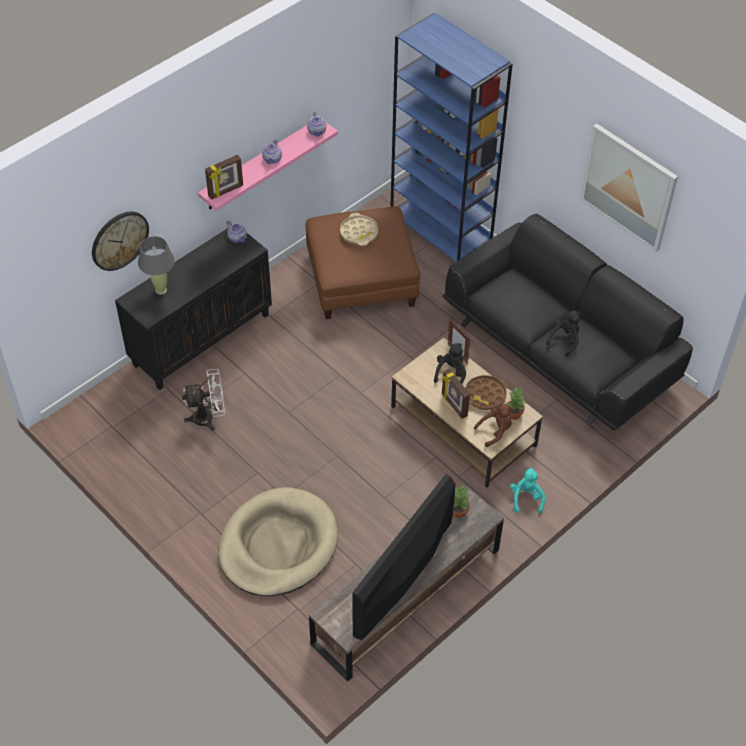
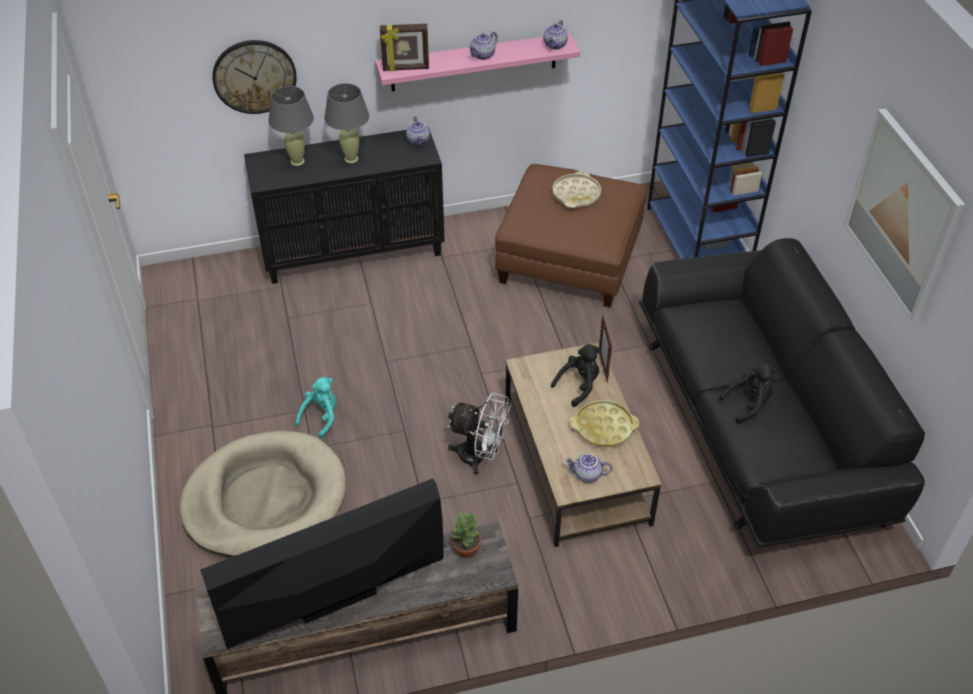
camera: 30 degrees right, 5 degrees down
white fan [182,369,225,431] -> white fan moved to [447,393,510,475]
picture frame [442,369,470,419] -> none
brown tray [465,375,508,410] -> yellow tray [570,400,639,447]
brown plush toy [474,404,514,447] -> teapot [565,454,612,483]
potted plant [507,387,525,420] -> none
turquoise plush toy [510,467,545,514] -> turquoise plush toy moved to [295,377,337,438]
none -> grey table lamp [324,83,369,163]

